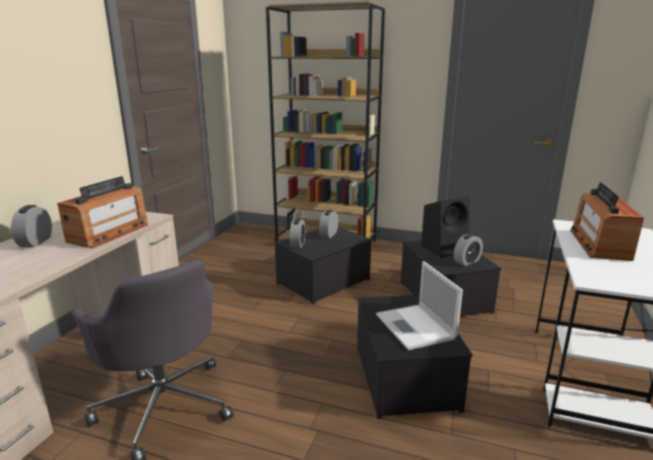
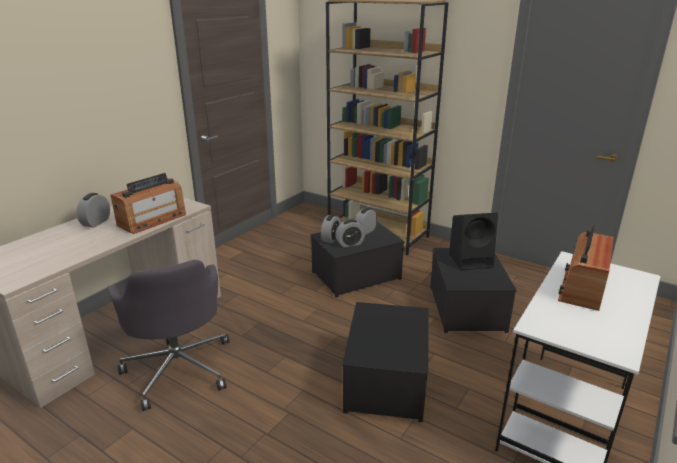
camera: 15 degrees right, 5 degrees up
laptop [376,261,463,350] -> none
alarm clock [454,233,483,266] -> alarm clock moved to [335,219,365,247]

